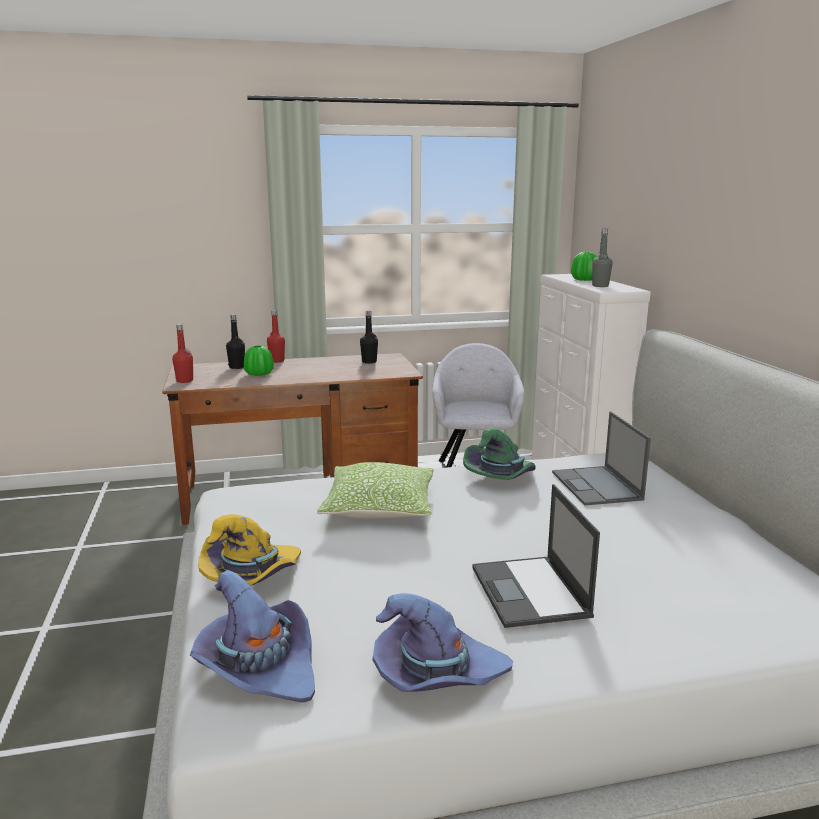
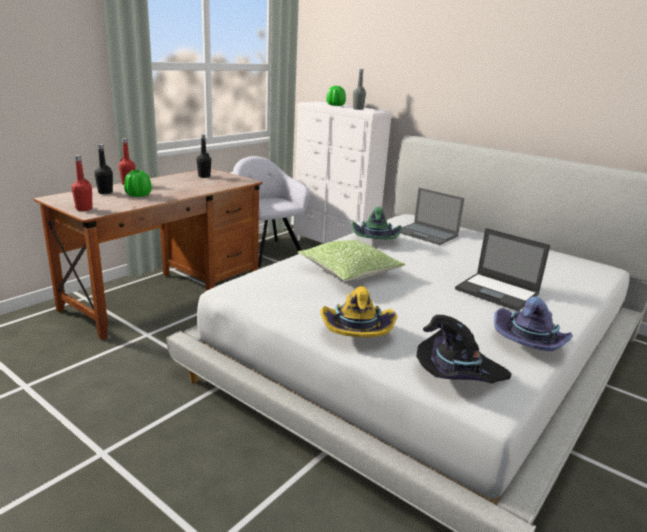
camera: 40 degrees left, 5 degrees up
purple hat [190,570,315,703] -> black hat [416,315,512,384]

